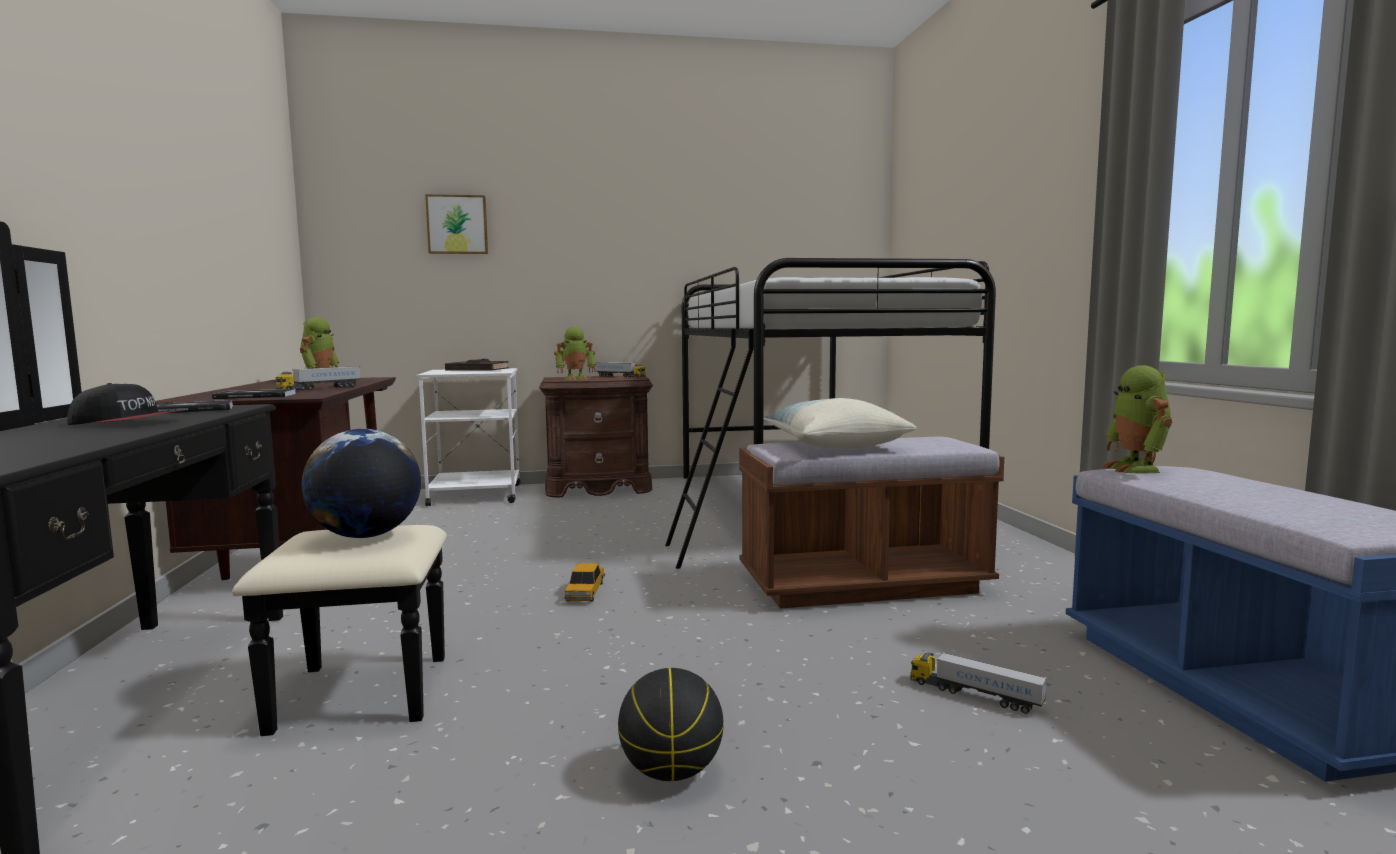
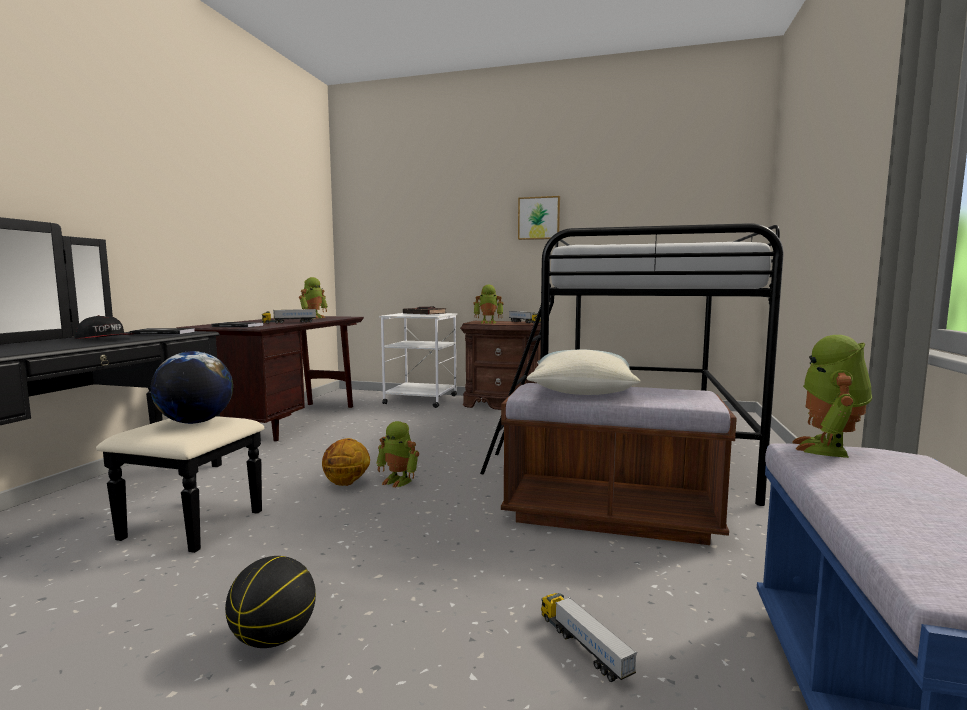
camera: 25 degrees right, 0 degrees up
picture [425,194,488,254] -> picture moved to [518,196,560,240]
toy car [564,563,605,601] -> toy robot [377,421,419,488]
none -> basketball [322,438,370,486]

